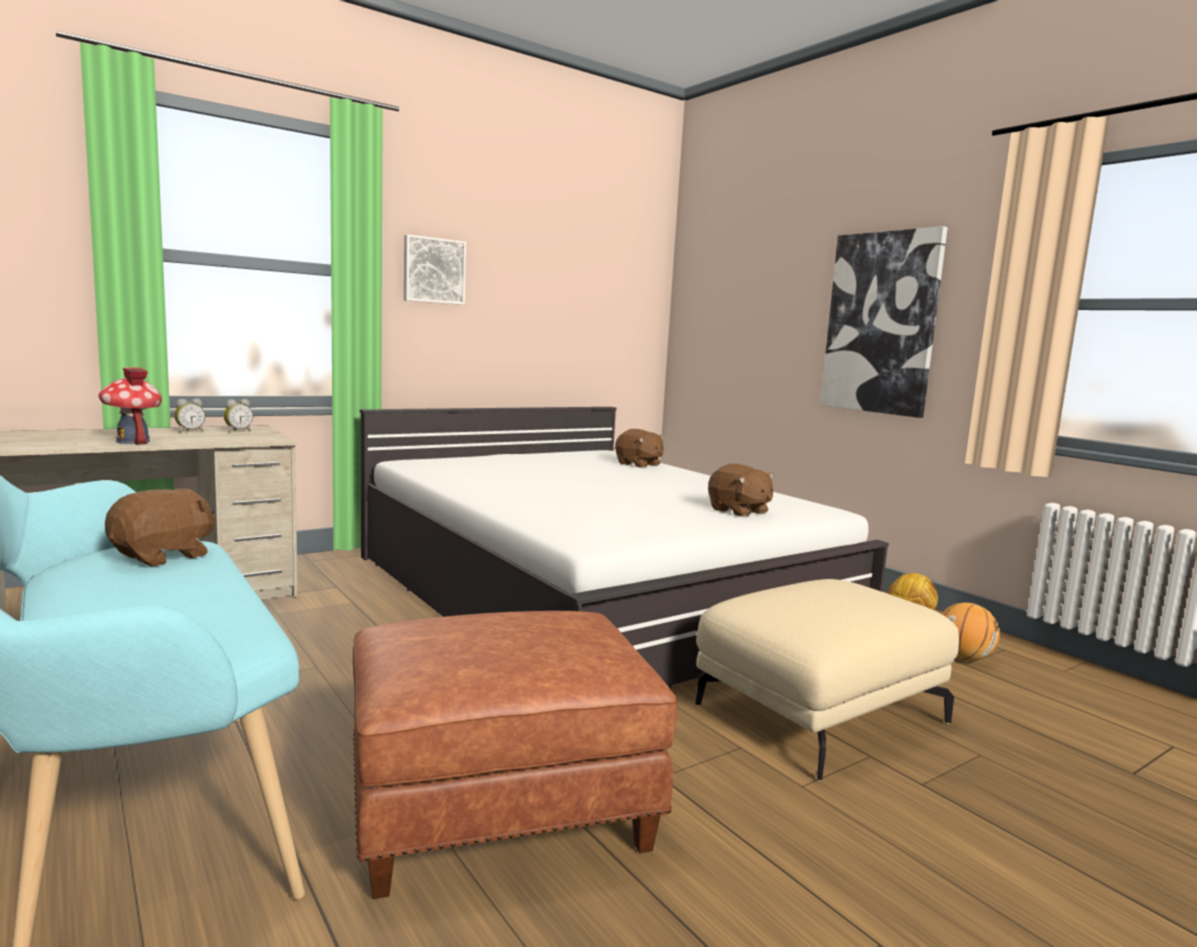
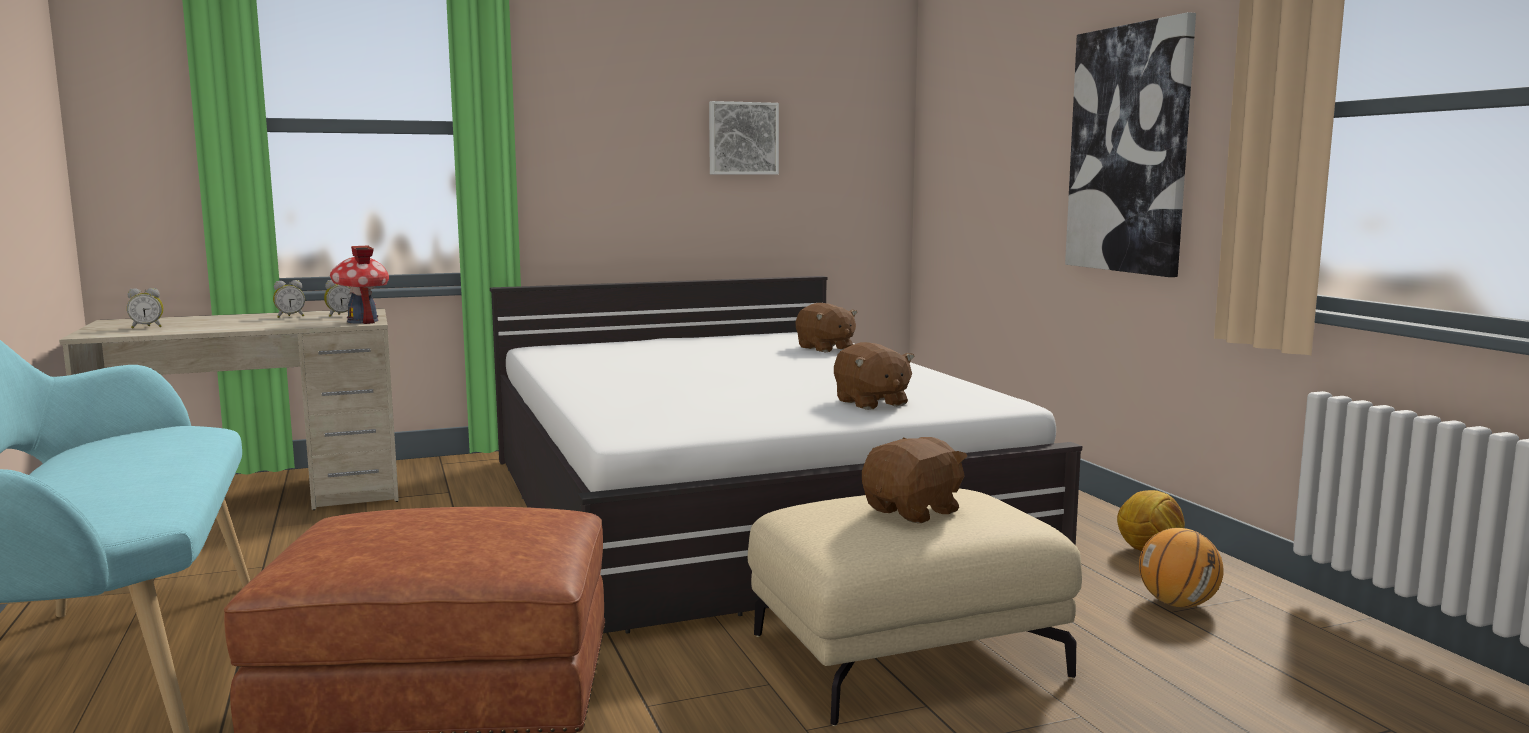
camera: 15 degrees right, 0 degrees up
toy house [98,367,162,445] -> toy house moved to [330,245,389,324]
brown plush toy [105,489,216,566] -> brown plush toy moved to [862,437,967,523]
picture [404,234,466,305] -> picture moved to [709,101,779,175]
none -> alarm clock [127,288,164,328]

